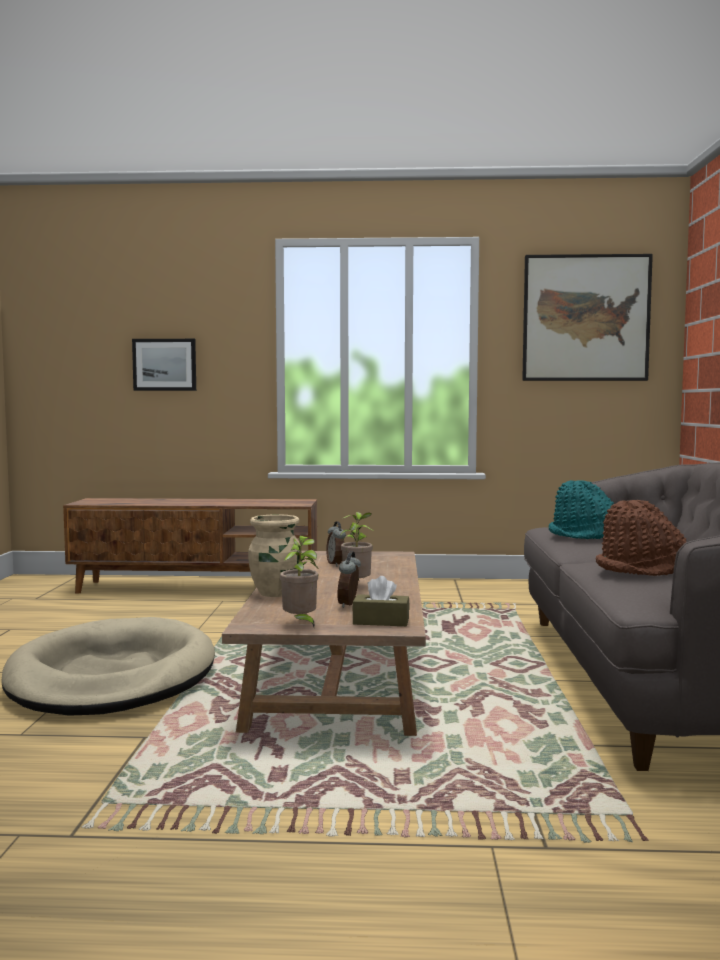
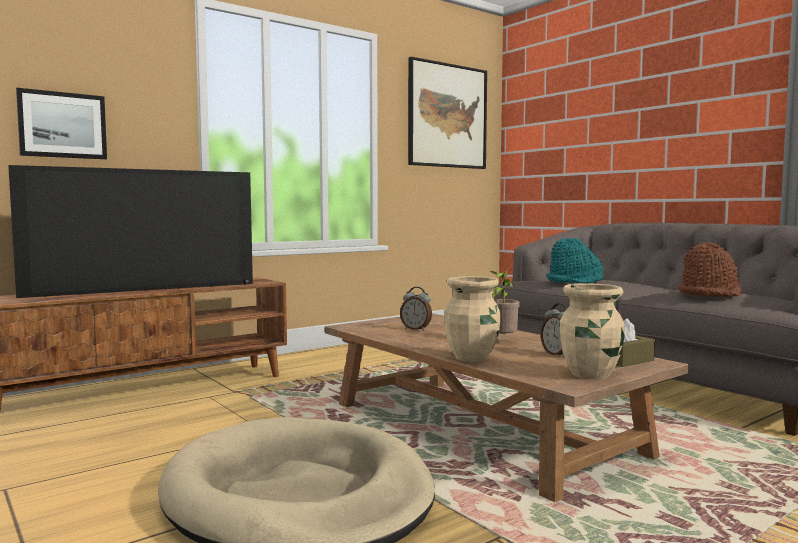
camera: 40 degrees left, 0 degrees up
potted plant [280,536,319,627] -> beige vase [560,283,625,379]
none -> television [8,165,253,298]

